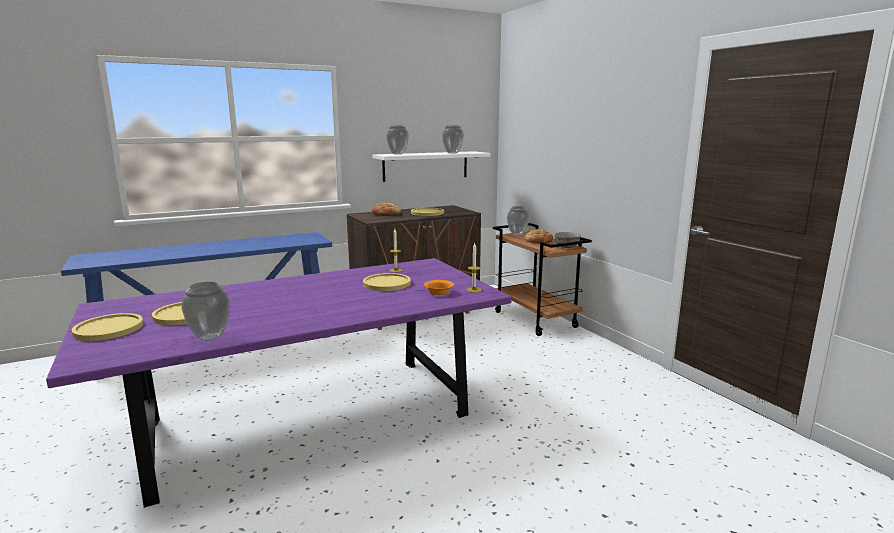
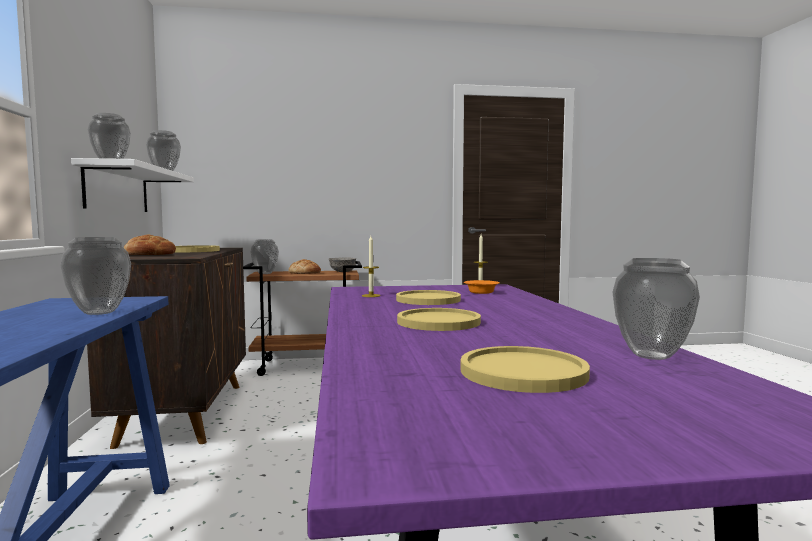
camera: 70 degrees left, 10 degrees down
yellow plate [72,313,143,341] -> yellow plate moved to [397,308,481,331]
none -> vase [60,237,131,315]

